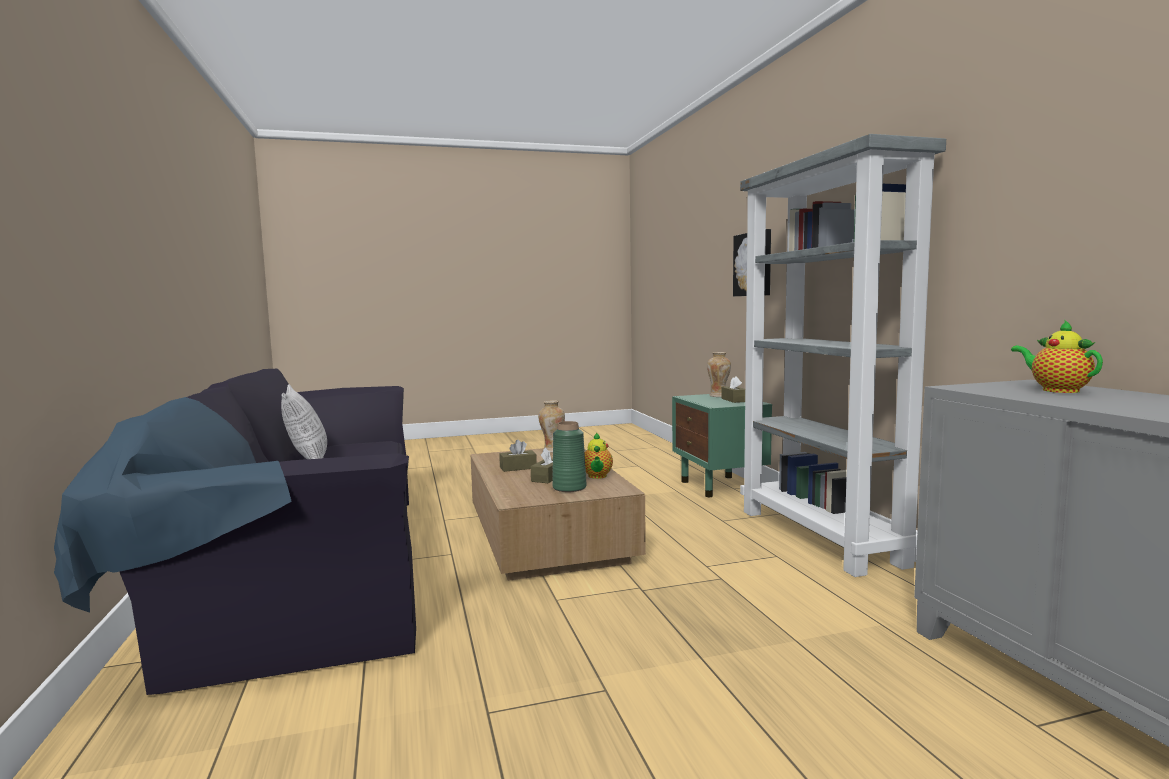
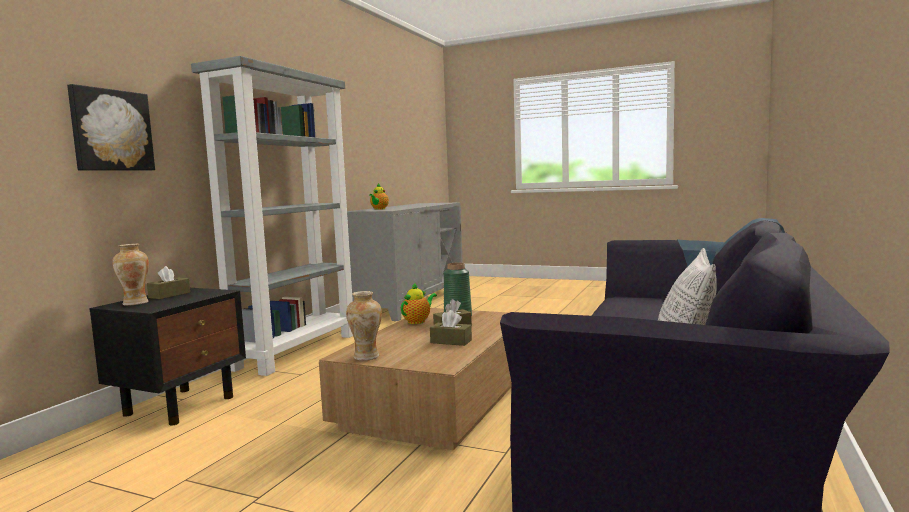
camera: 140 degrees left, 0 degrees up
green nightstand [672,394,772,497] -> black nightstand [89,288,246,425]

